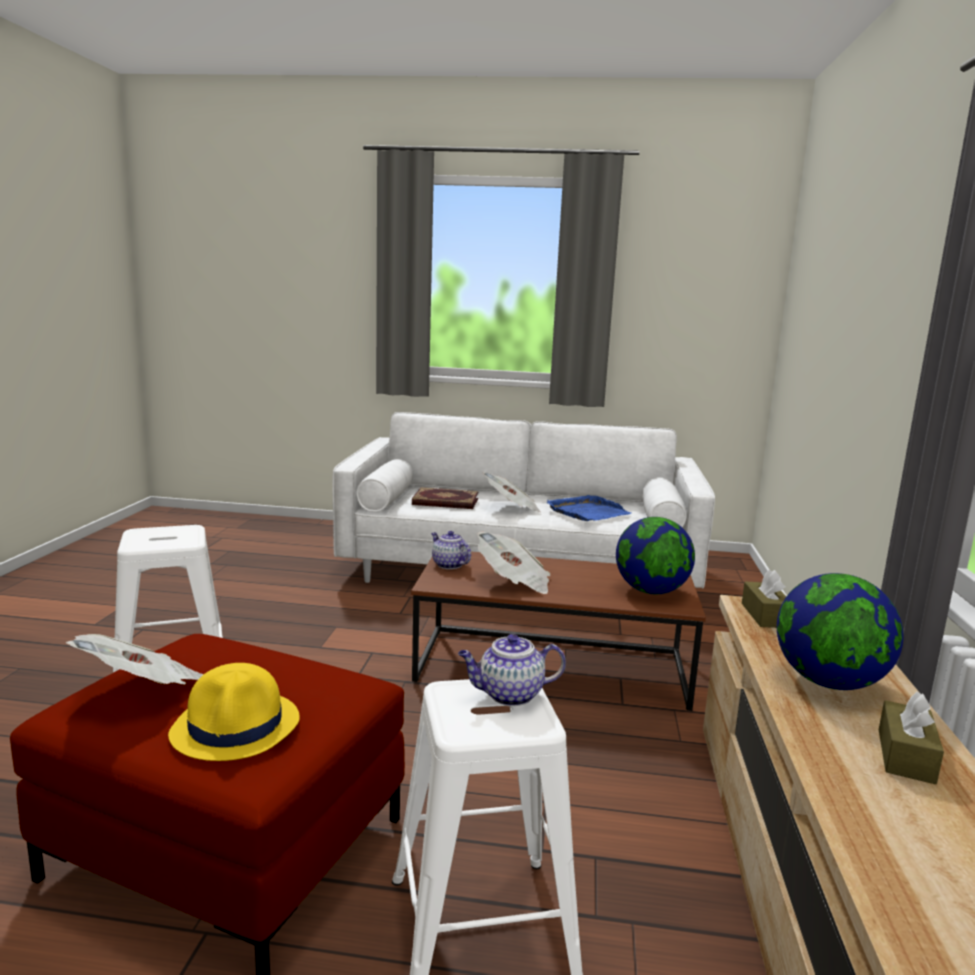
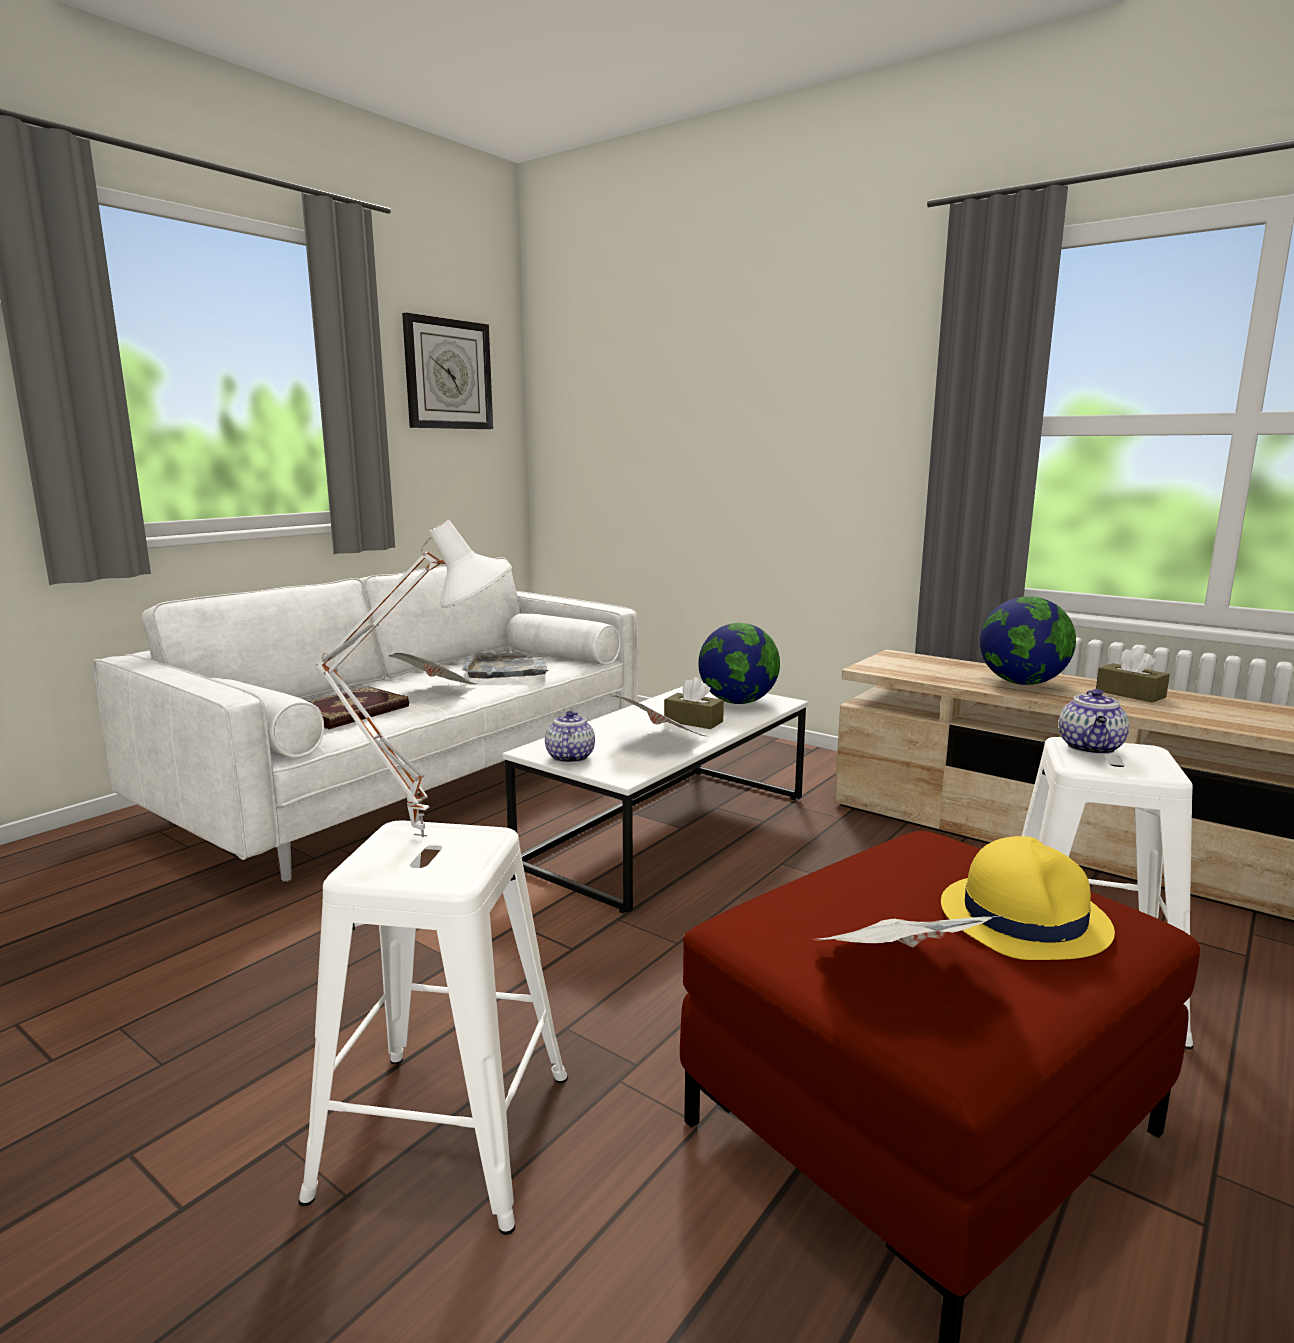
camera: 60 degrees left, 0 degrees up
brown coffee table [411,552,706,711] -> white coffee table [503,681,808,913]
teapot [431,531,471,569] -> teapot turned 105 degrees clockwise [545,711,595,763]
blue tray [547,495,631,521] -> grey tray [462,652,548,679]
brown tissue box [742,570,786,628] -> brown tissue box moved to [664,677,724,729]
none -> white table lamp [315,520,512,837]
none -> wall clock [402,313,493,429]

